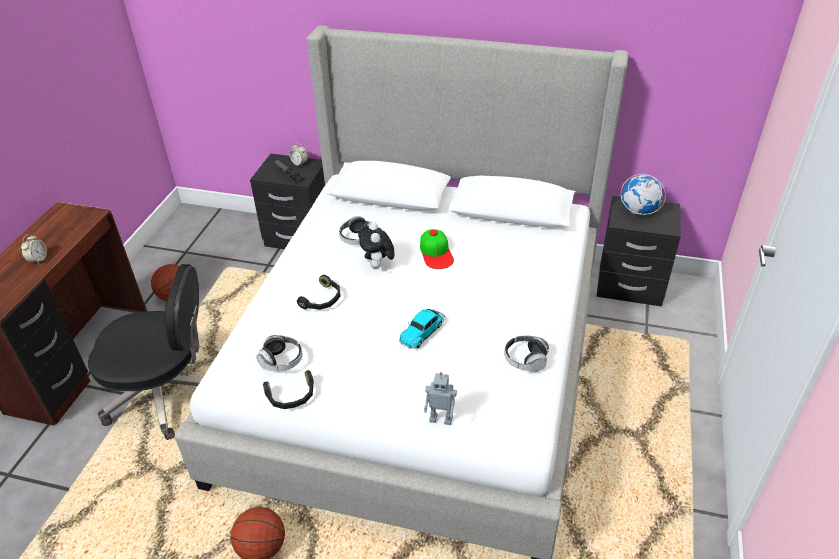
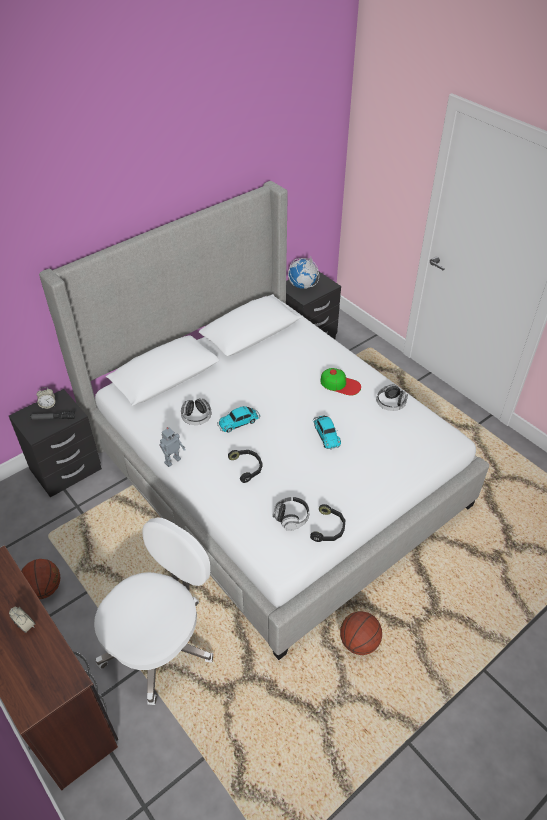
camera: 55 degrees left, 5 degrees up
black office chair [88,264,202,440] -> white office chair [94,518,213,705]
plush toy [358,222,394,268] -> toy car [217,406,260,433]
cap [420,229,454,269] -> cap moved to [320,368,361,396]
toy robot [424,372,457,425] -> toy robot moved to [159,427,186,467]

